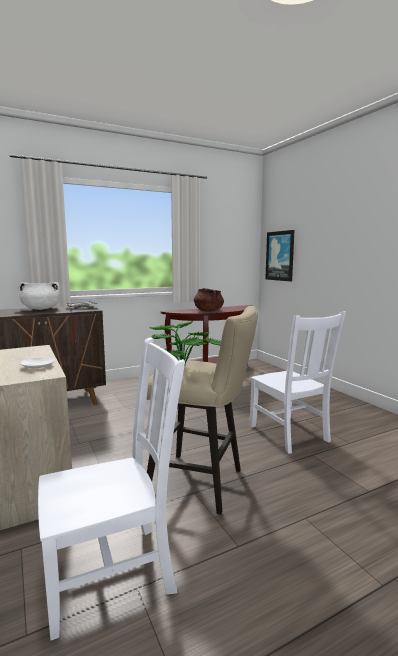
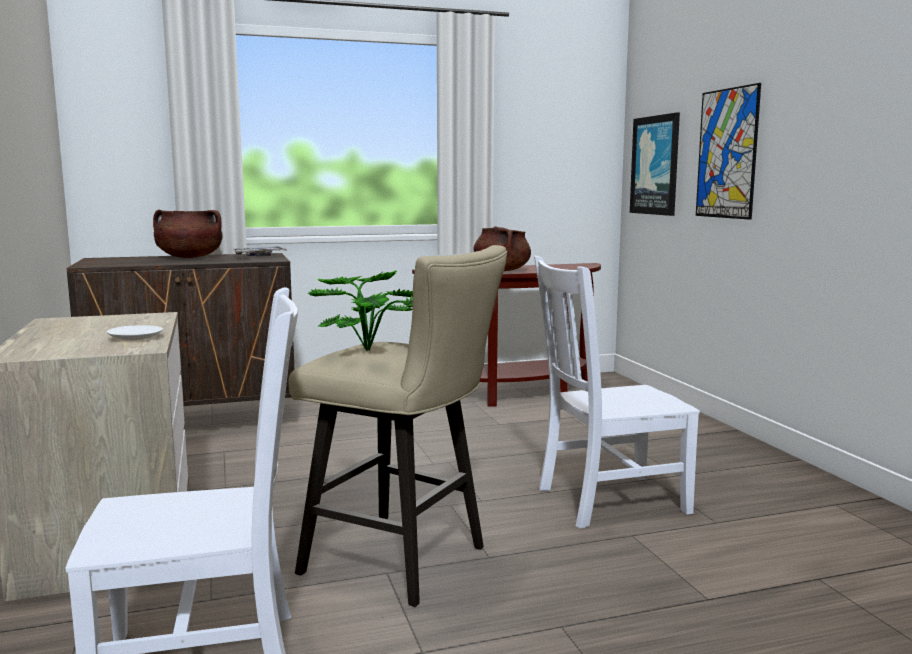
camera: 10 degrees right, 0 degrees up
white cooking pot [18,282,60,310] -> brown cooking pot [153,210,223,258]
white chair [250,311,346,454] -> white chair turned 90 degrees clockwise [534,256,700,529]
none -> picture [696,83,761,220]

